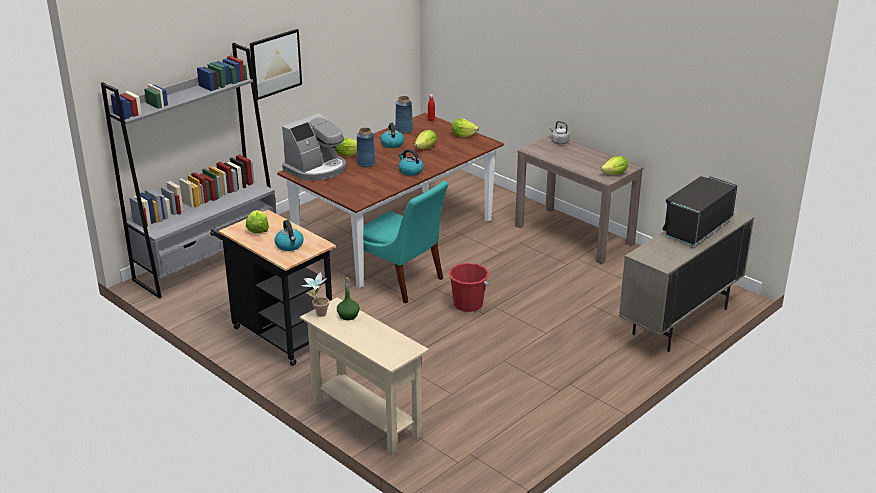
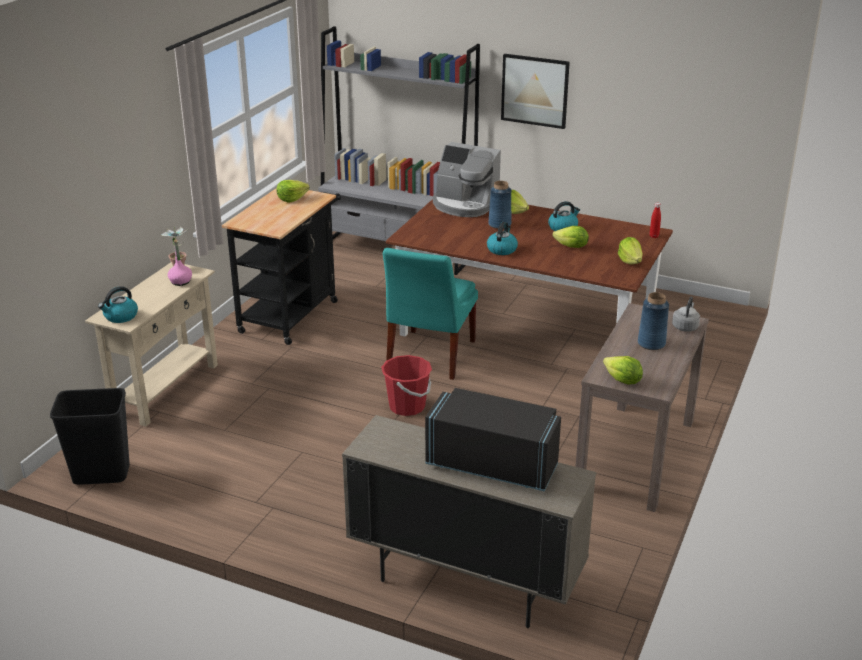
camera: 70 degrees right, 0 degrees up
kettle [274,220,304,251] -> kettle moved to [98,286,138,323]
green bottle [337,277,360,320] -> pink bottle [168,239,192,286]
blue vase [395,96,413,134] -> blue vase moved to [638,292,669,350]
none -> black trash can [50,388,130,485]

